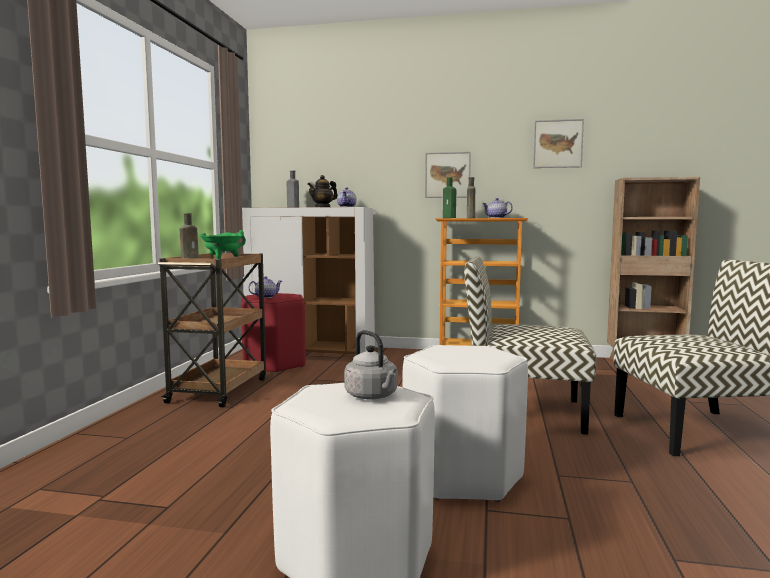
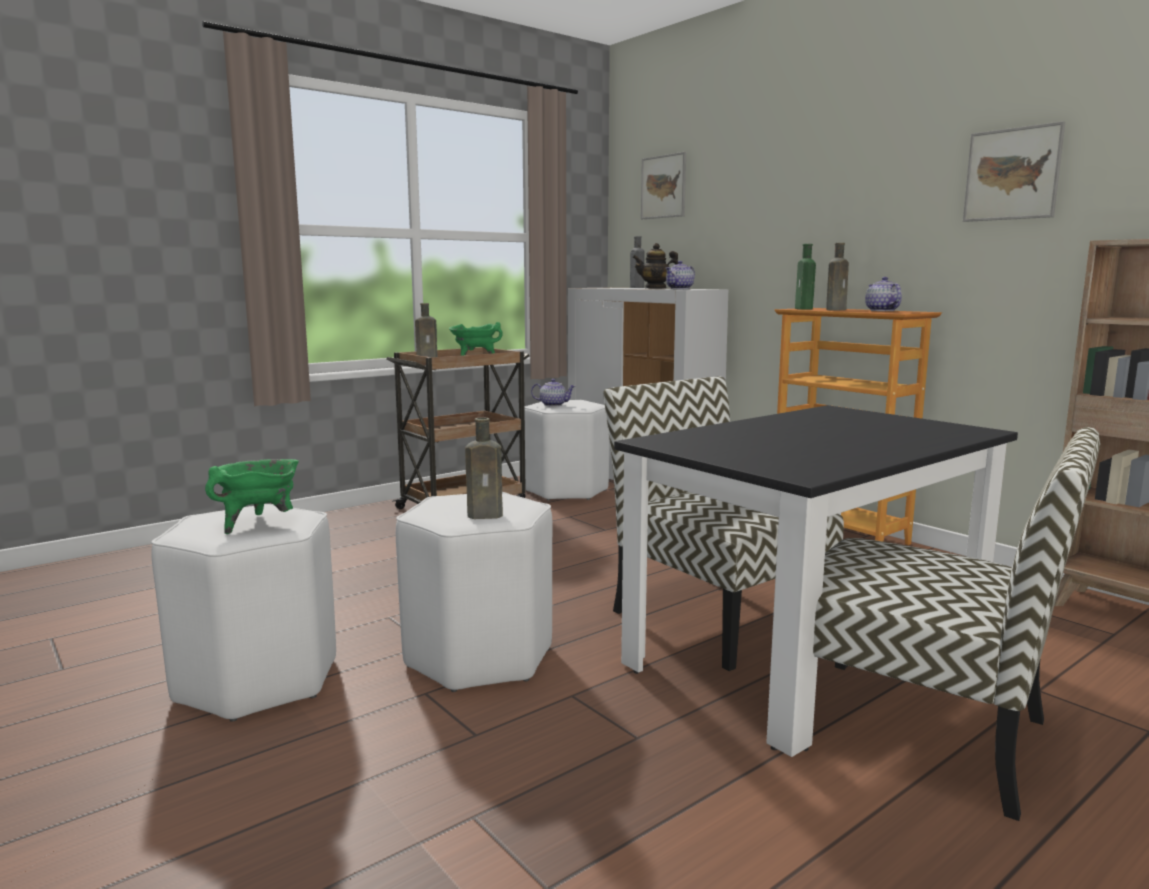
camera: 40 degrees right, 5 degrees up
red stool [241,293,305,373] -> white stool [524,400,610,501]
grey kettle [344,330,397,400] -> green cooking pot [205,459,299,534]
picture [425,152,471,198] -> picture moved to [641,152,686,219]
none -> brown bottle [465,417,503,519]
none -> black dining table [614,405,1018,757]

